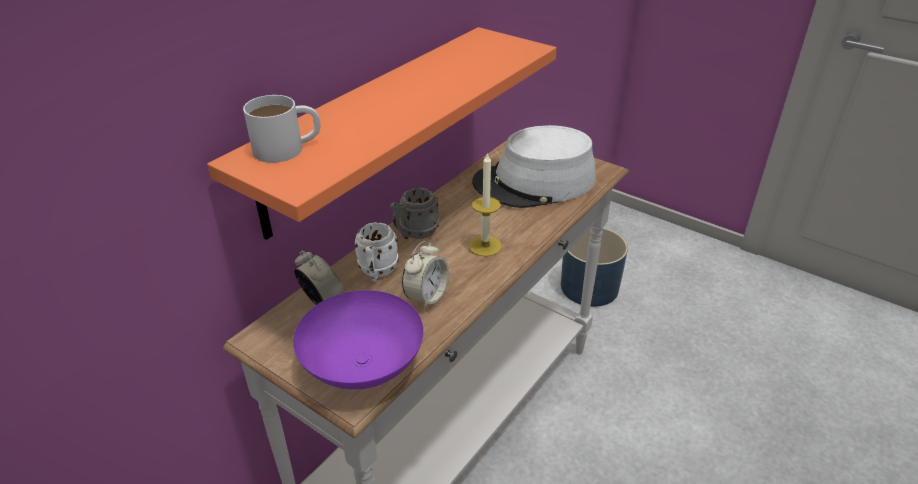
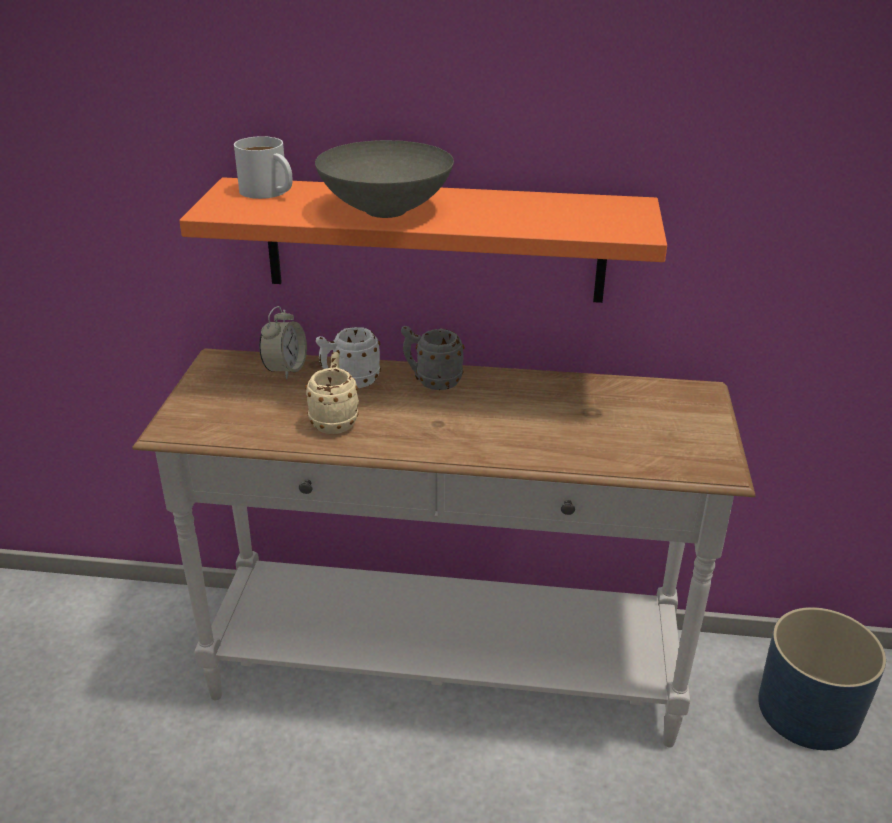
camera: 60 degrees right, 5 degrees down
purple bowl [293,290,423,389] -> none
alarm clock [402,241,449,310] -> beige mug [305,352,359,434]
candle [469,152,502,257] -> none
grey hat [472,125,596,208] -> none
none -> grey bowl [315,140,454,218]

